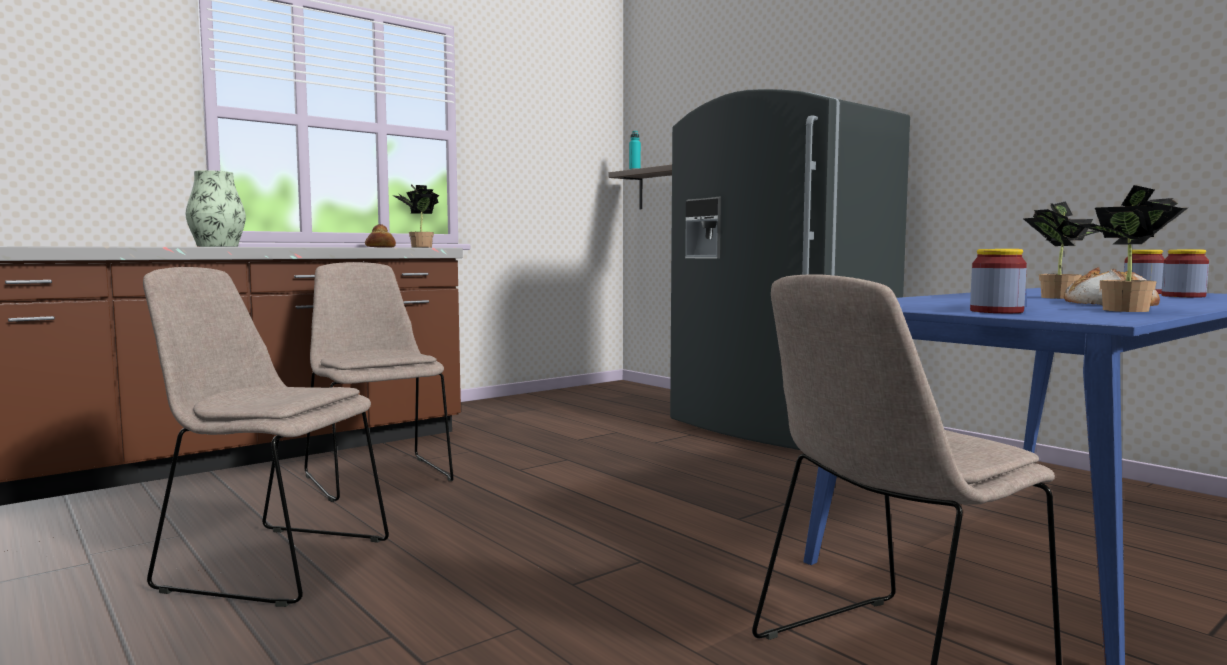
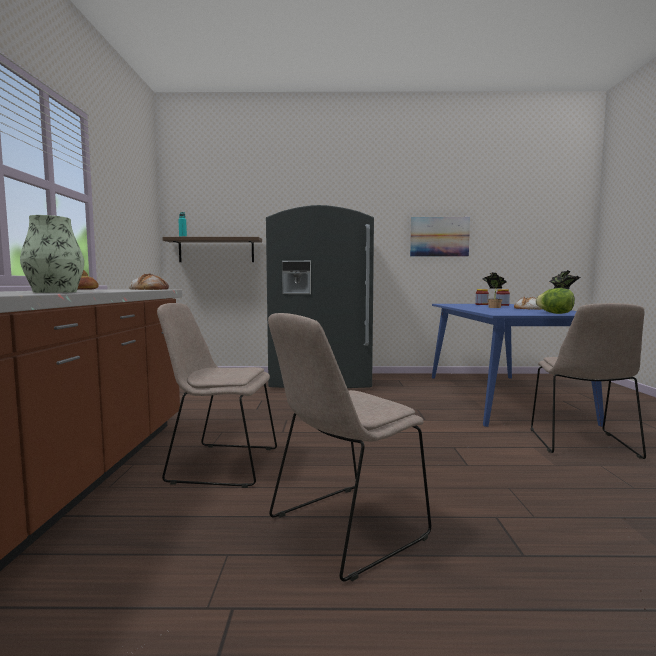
camera: 50 degrees left, 0 degrees up
potted plant [392,185,439,247] -> bread [129,273,169,290]
jar [970,249,1027,313] -> lettuce [536,288,575,314]
none -> picture [410,217,470,256]

